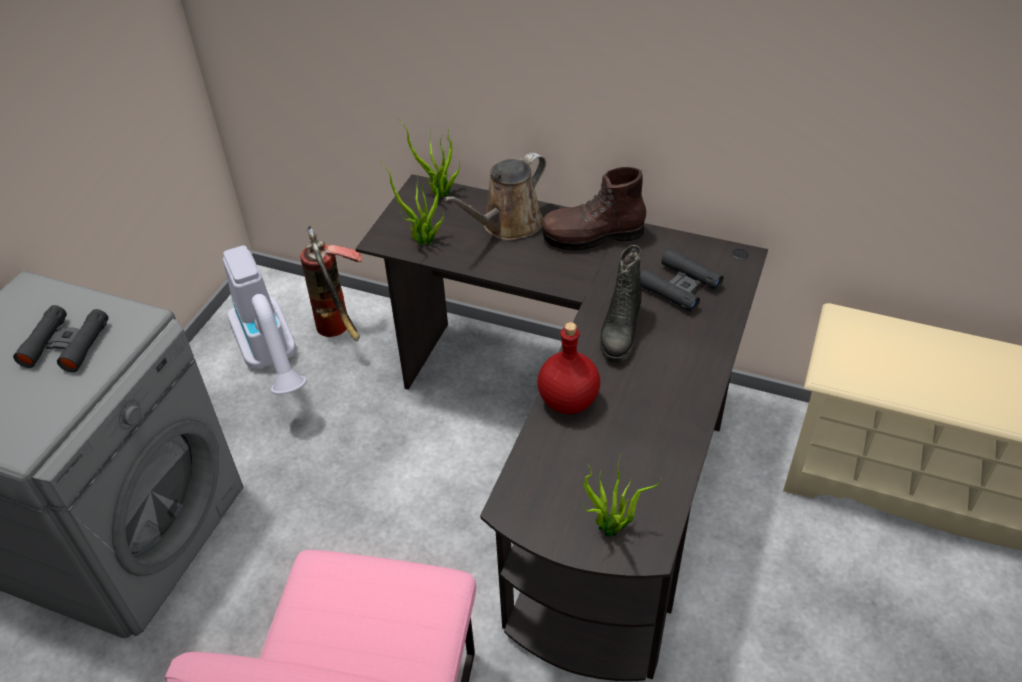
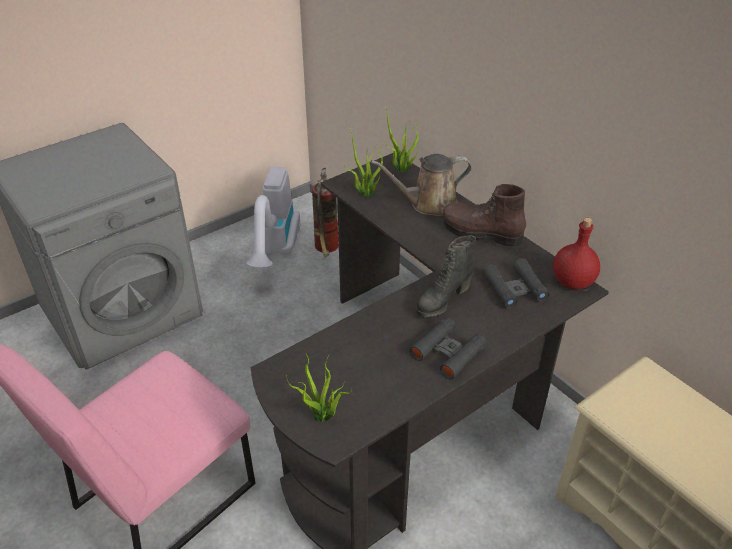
camera: 30 degrees right, 5 degrees down
black binoculars [13,305,109,372] -> black binoculars moved to [409,317,486,380]
red bottle [537,322,600,414] -> red bottle moved to [553,218,600,289]

